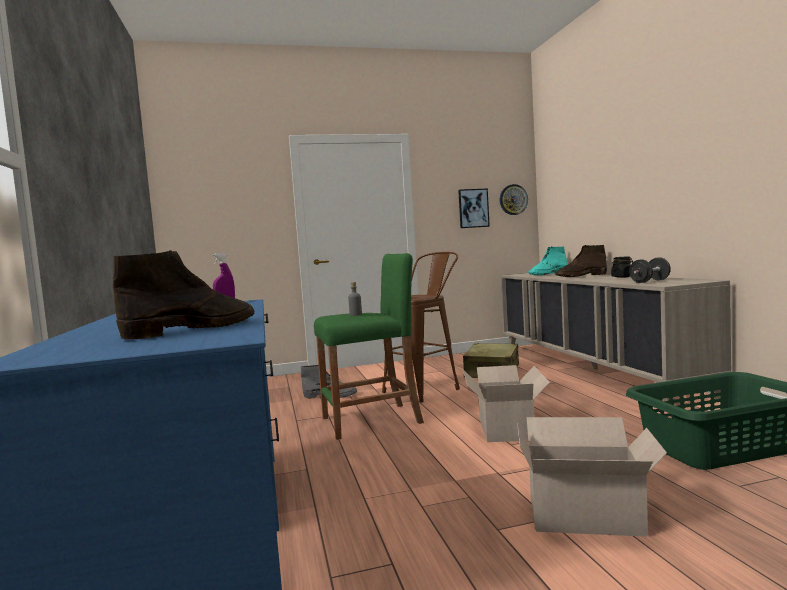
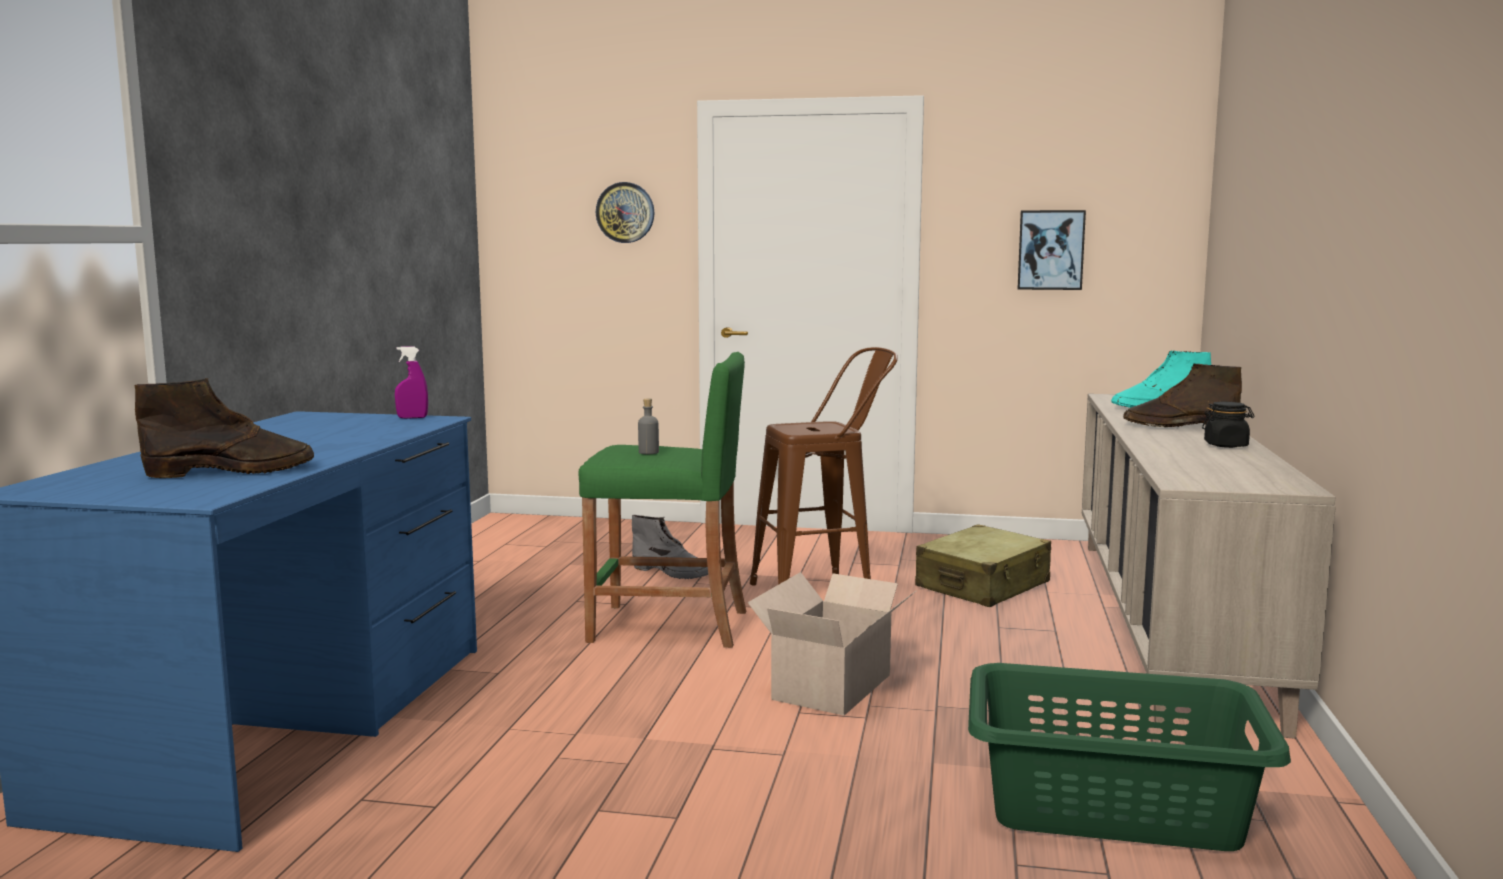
camera: 25 degrees right, 5 degrees up
wall clock [500,184,528,215] -> wall clock moved to [596,182,654,243]
cardboard box [517,417,667,537] -> none
black dumbbell [629,257,671,283] -> none

